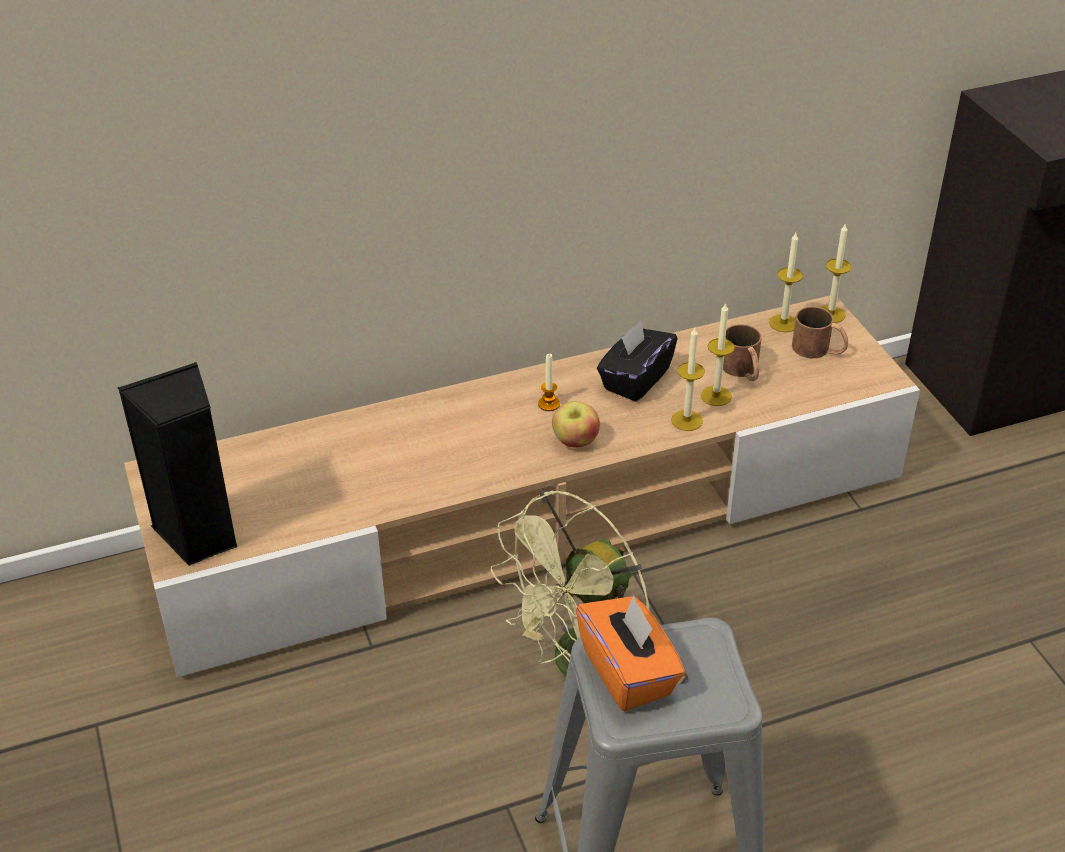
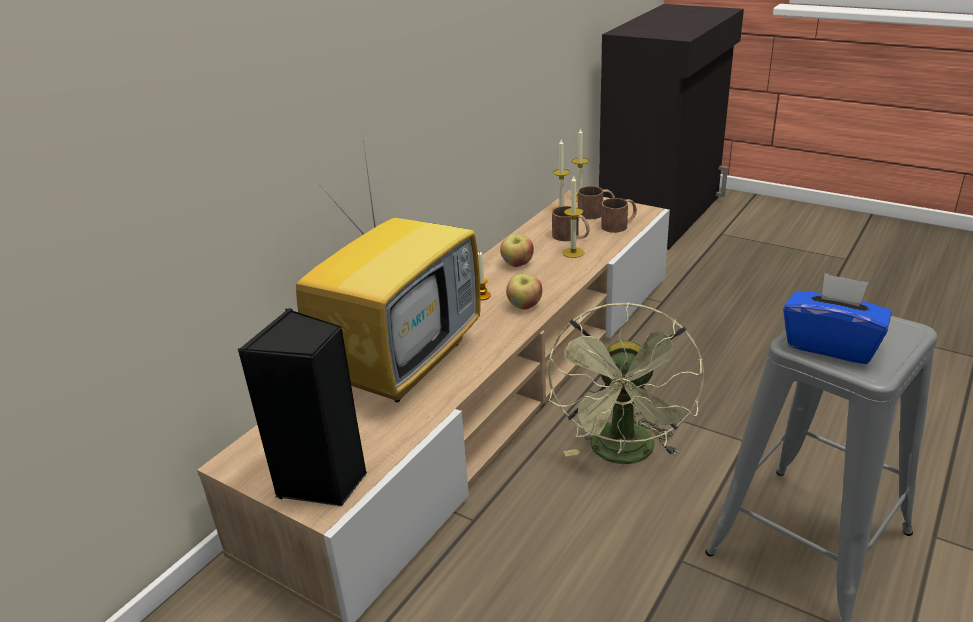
camera: 35 degrees left, 10 degrees down
orange tissue box [576,595,685,711] -> blue tissue box [783,273,892,364]
black tissue box [597,320,677,402] -> apple [500,234,534,267]
candle [671,328,705,431] -> none
none -> television [296,140,481,402]
none -> brown mug [601,198,637,233]

